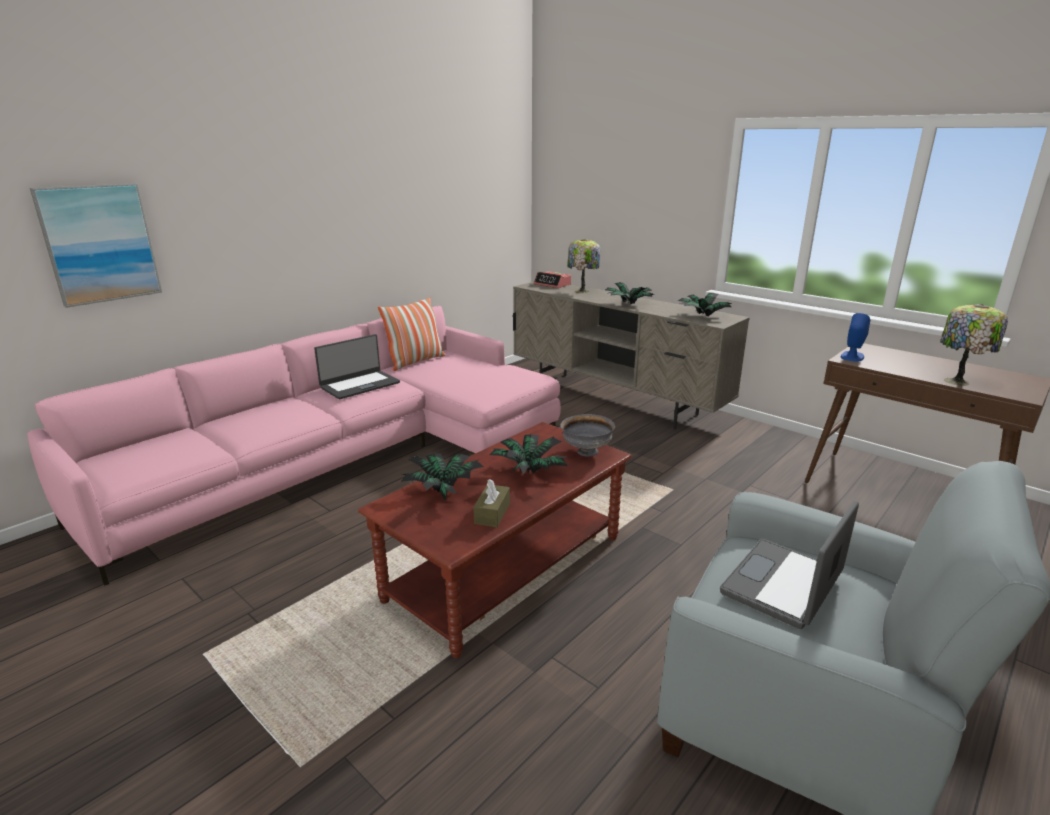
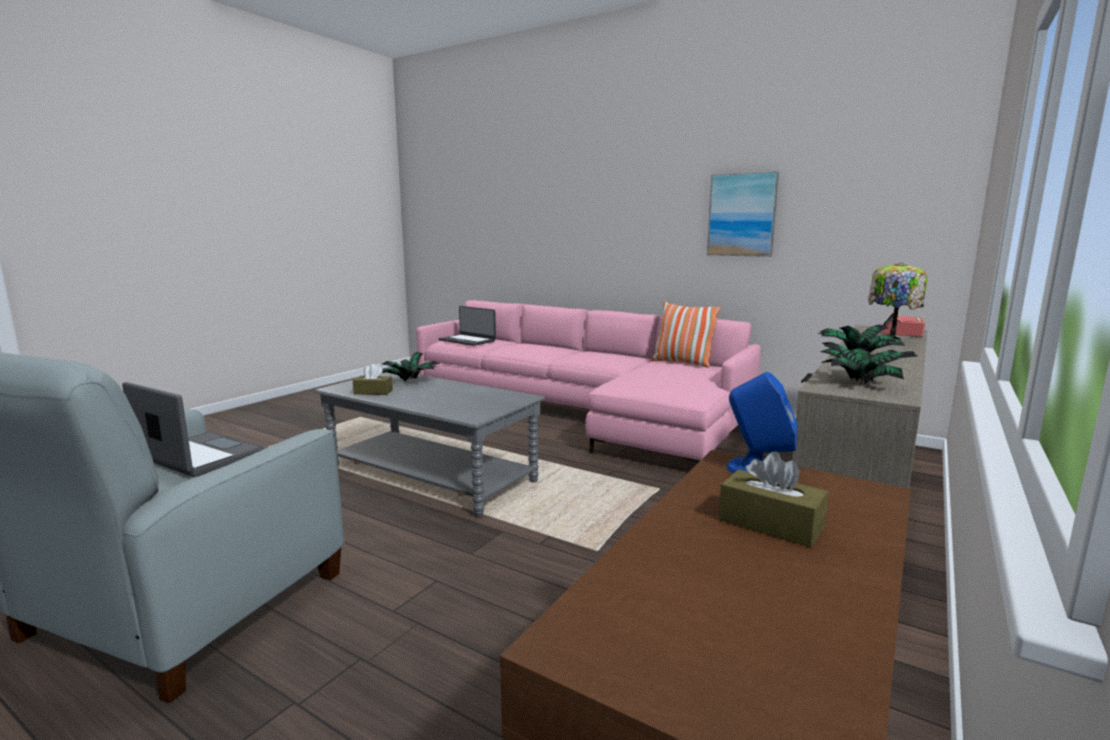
camera: 80 degrees right, 10 degrees down
picture [30,183,162,308] -> picture moved to [707,171,779,257]
laptop [314,334,400,399] -> laptop moved to [438,306,496,346]
brown coffee table [358,422,632,658] -> grey coffee table [314,372,545,517]
potted plant [490,435,568,474] -> none
grey bowl [560,414,615,457] -> none
table lamp [940,304,1008,386] -> none
none -> brown tissue box [719,452,828,547]

